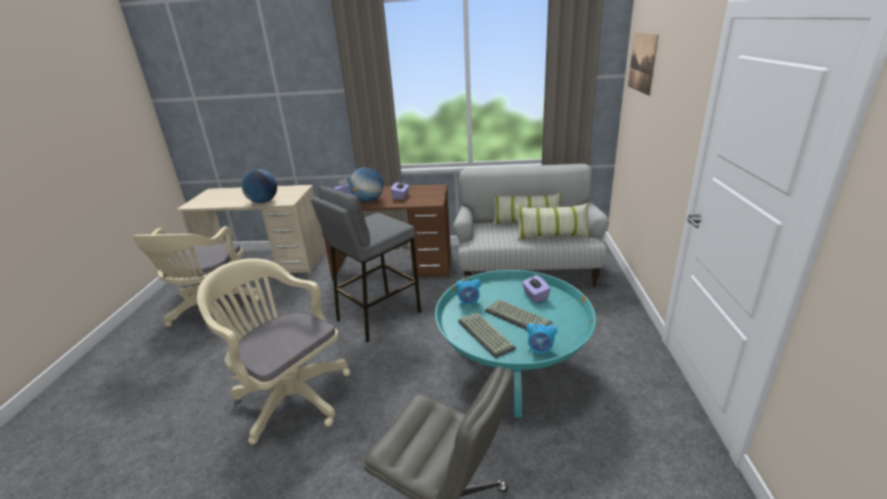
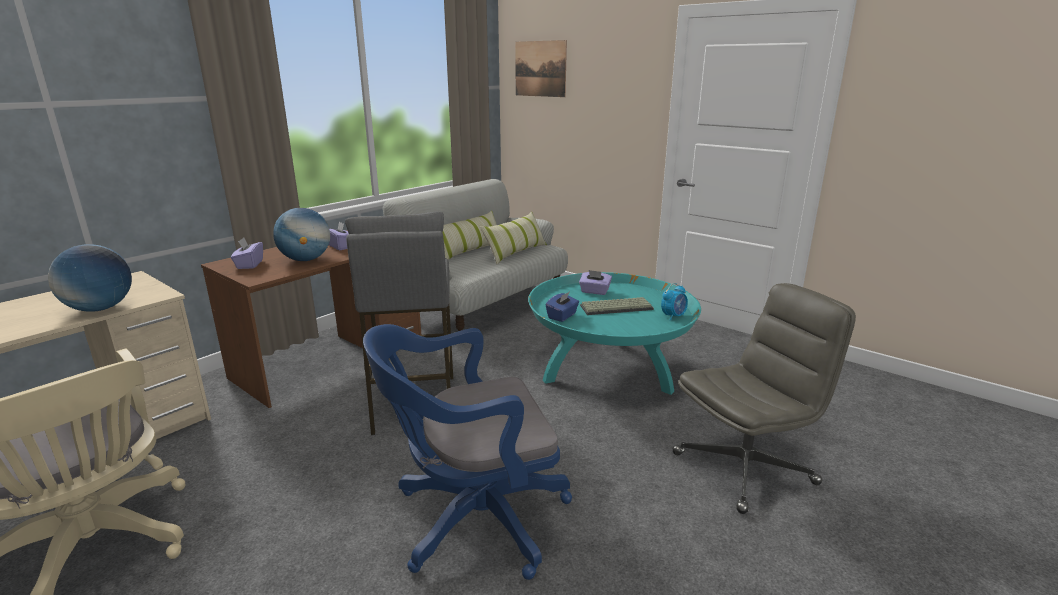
camera: 55 degrees left, 5 degrees down
beige office chair [197,258,350,445] -> blue office chair [363,324,572,580]
alarm clock [456,276,481,306] -> blue tissue box [546,292,579,322]
keyboard [458,312,516,358] -> none

